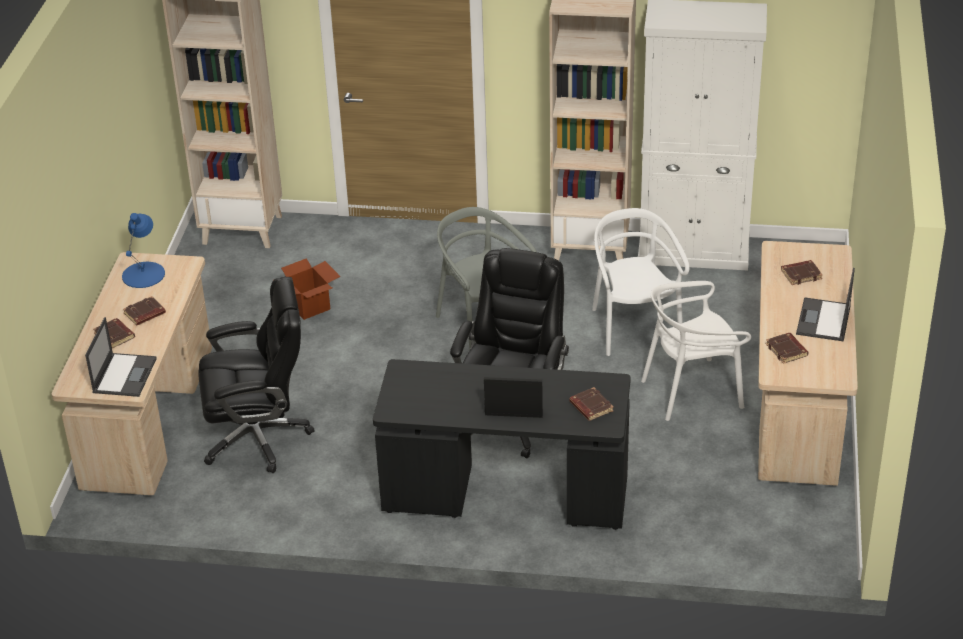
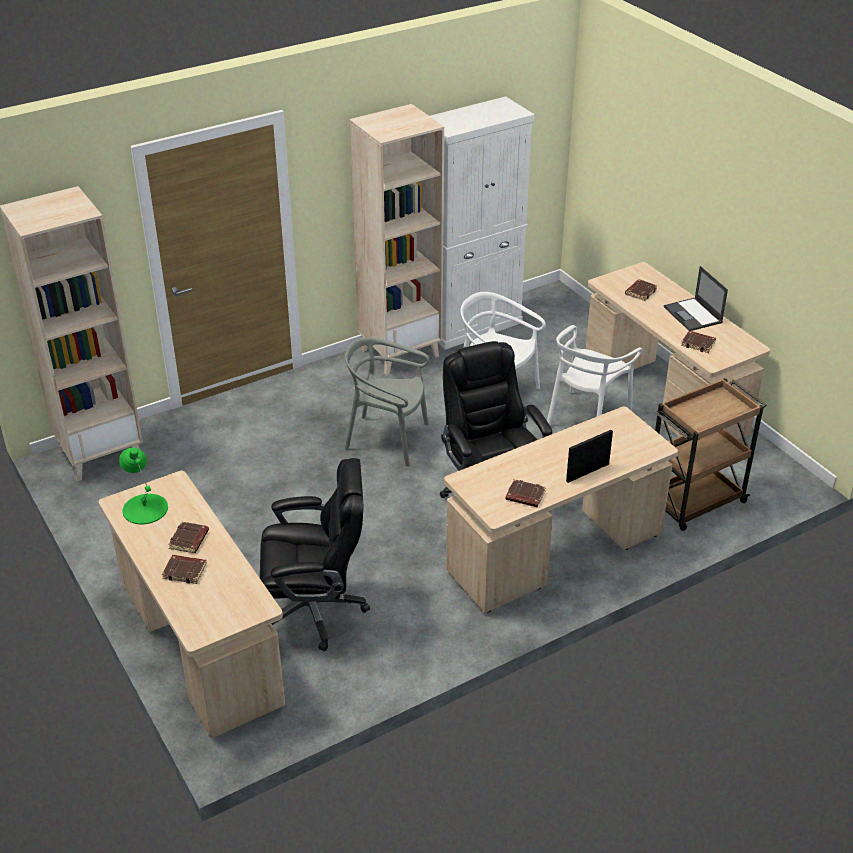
camera: 40 degrees left, 0 degrees up
laptop [85,317,157,397] -> none
blue table lamp [122,213,165,288] -> green table lamp [119,447,168,524]
black office chair [198,277,315,473] -> black office chair turned 45 degrees clockwise [260,458,370,651]
cardboard box [281,258,341,320] -> none
black desk [373,359,630,530] -> beige desk [444,407,678,613]
brown book [569,387,614,421] -> brown book moved to [506,479,546,507]
none -> brown cart [654,378,767,531]

